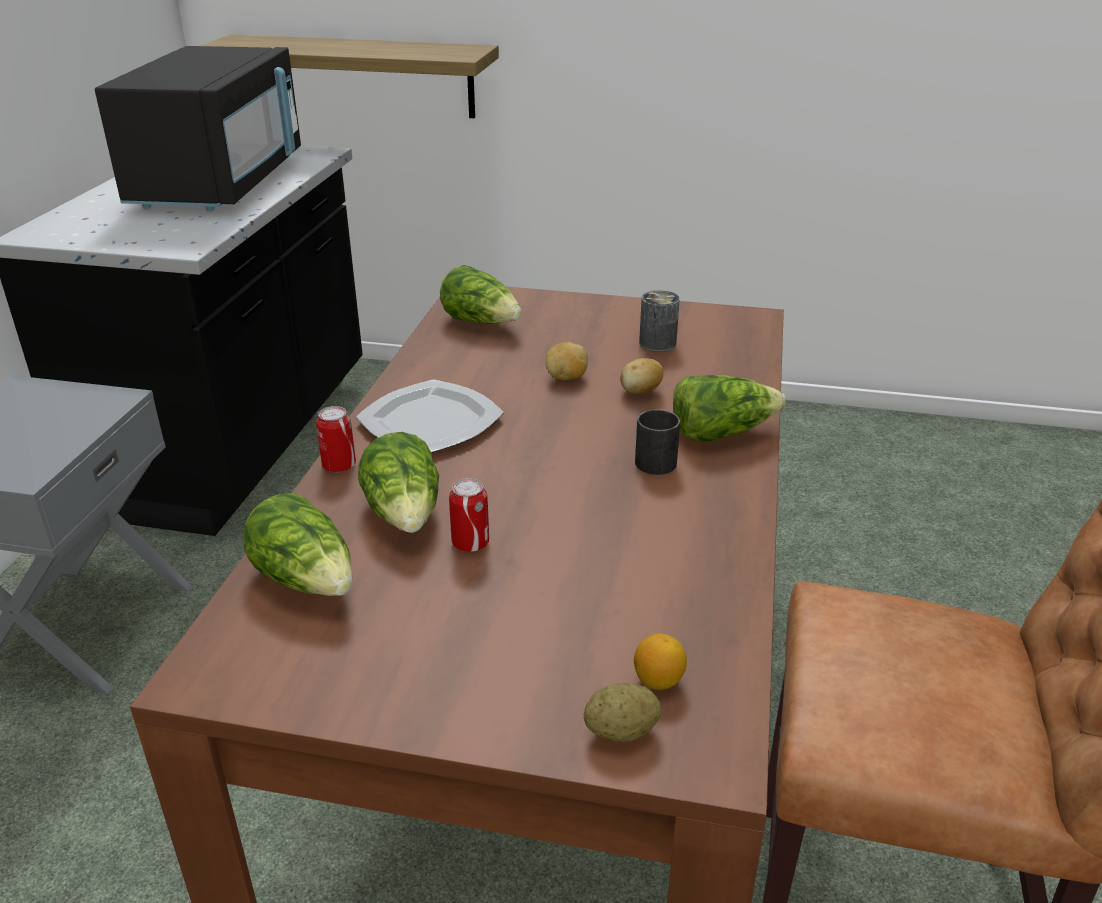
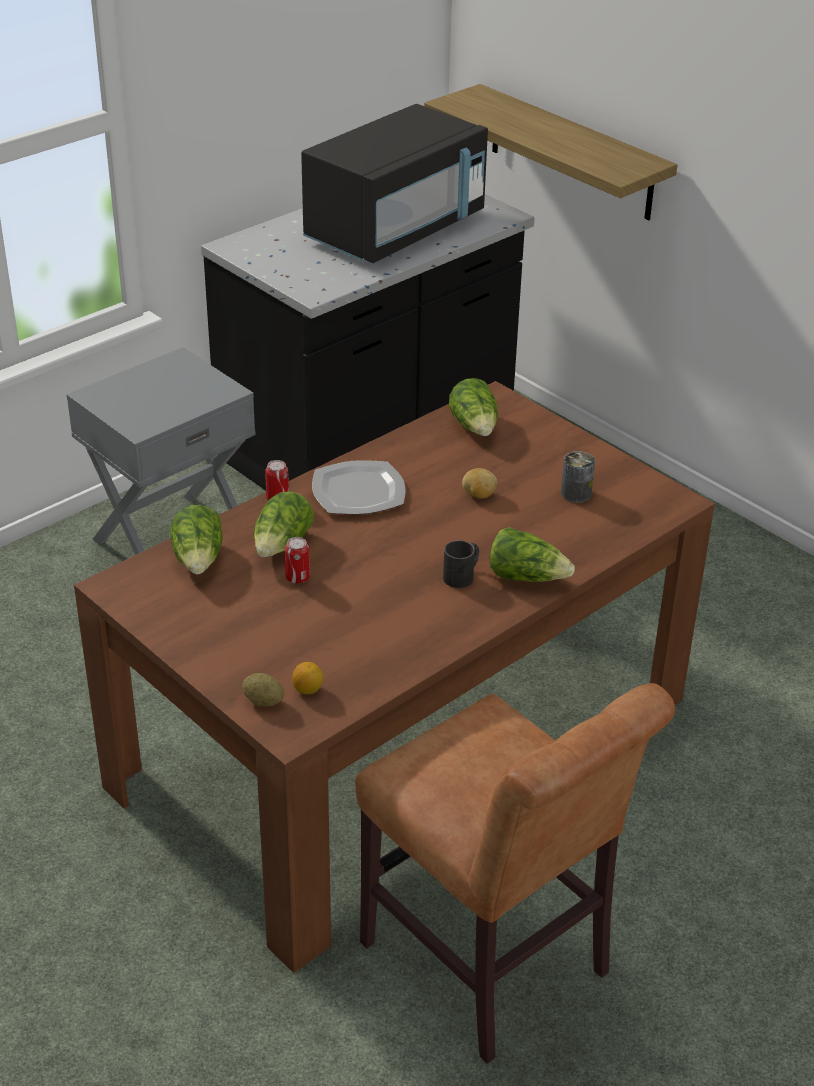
camera: 35 degrees right, 5 degrees up
potato [620,358,664,394] -> none

